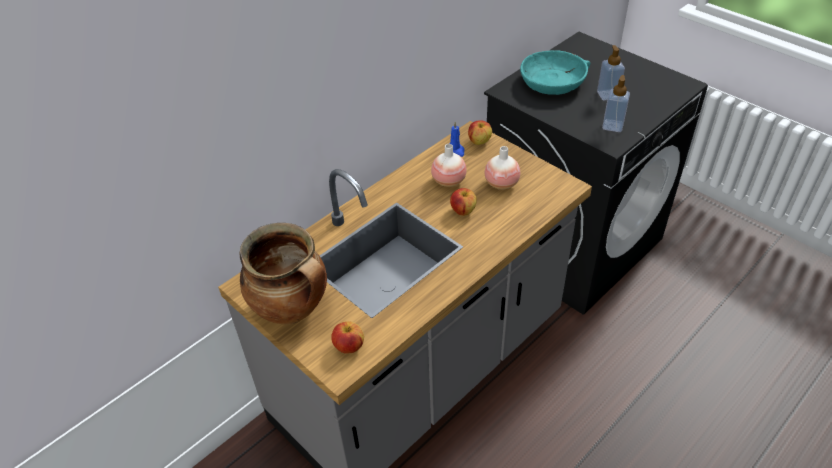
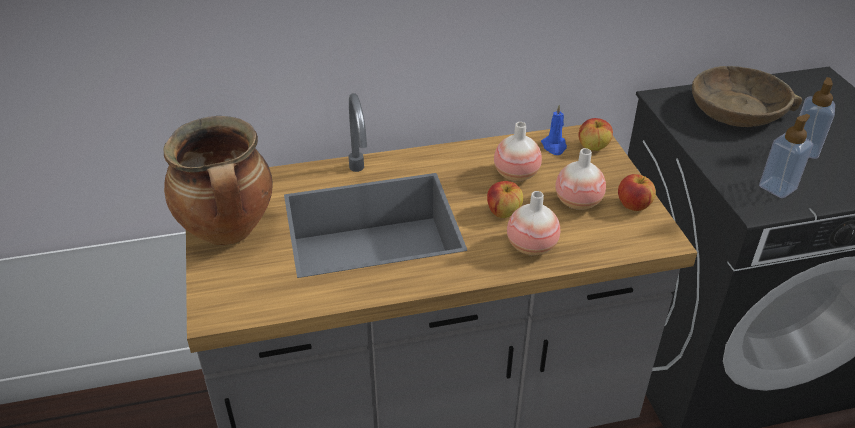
camera: 30 degrees right, 5 degrees down
apple [331,321,364,354] -> apple moved to [618,174,656,211]
turquoise bowl [520,50,590,95] -> brown bowl [692,66,803,127]
none -> vase [507,191,560,255]

